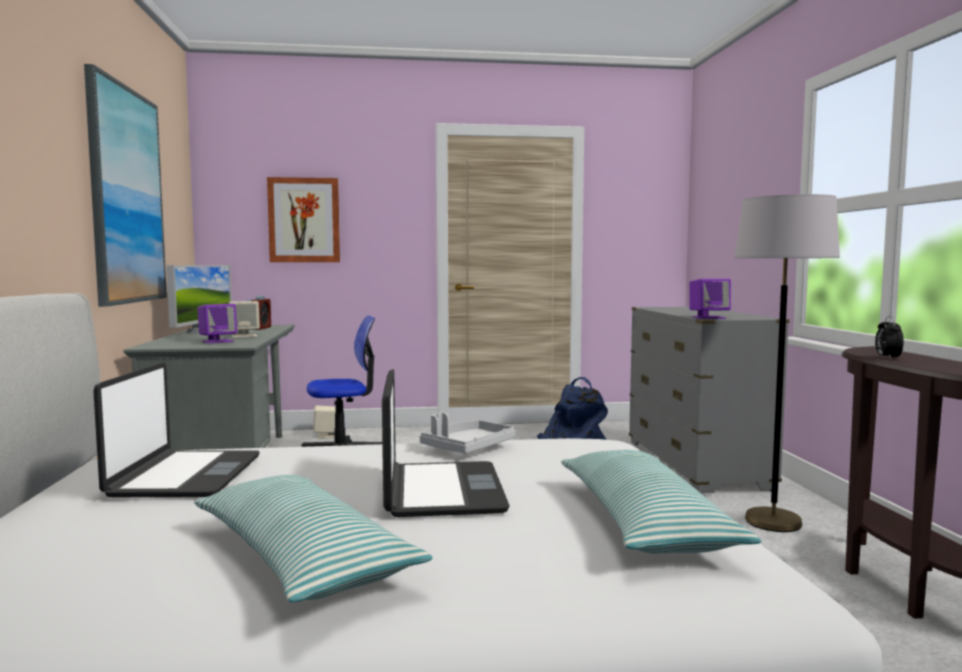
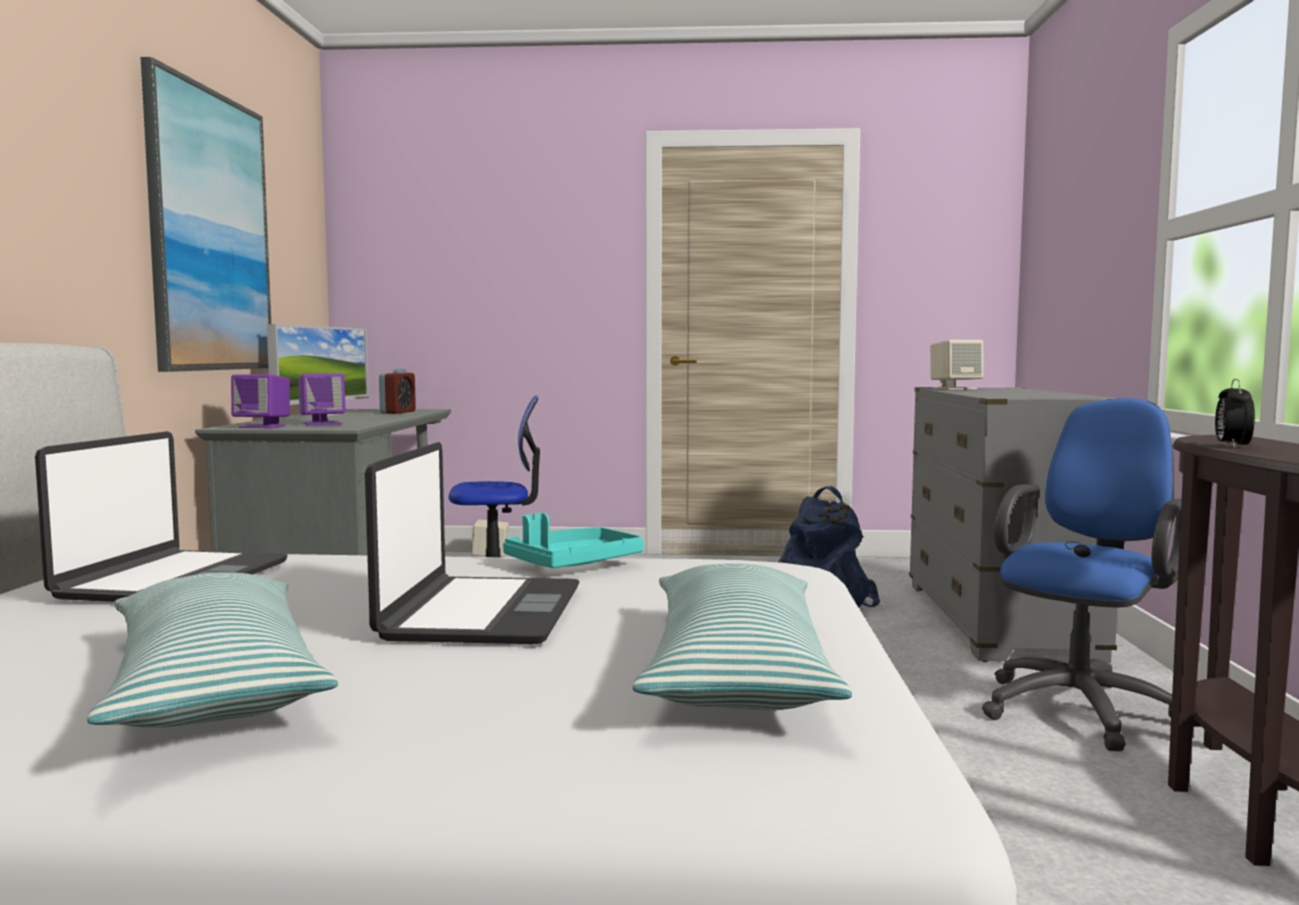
camera: 10 degrees right, 0 degrees up
beige speaker [229,301,260,338] -> beige speaker moved to [930,340,984,390]
picture [267,177,340,262] -> none
grey tray [420,412,515,454] -> turquoise tray [503,513,644,568]
purple speaker [689,279,731,319] -> purple speaker moved to [231,374,290,428]
grey floor lamp [734,194,840,532] -> blue office chair [982,398,1182,751]

